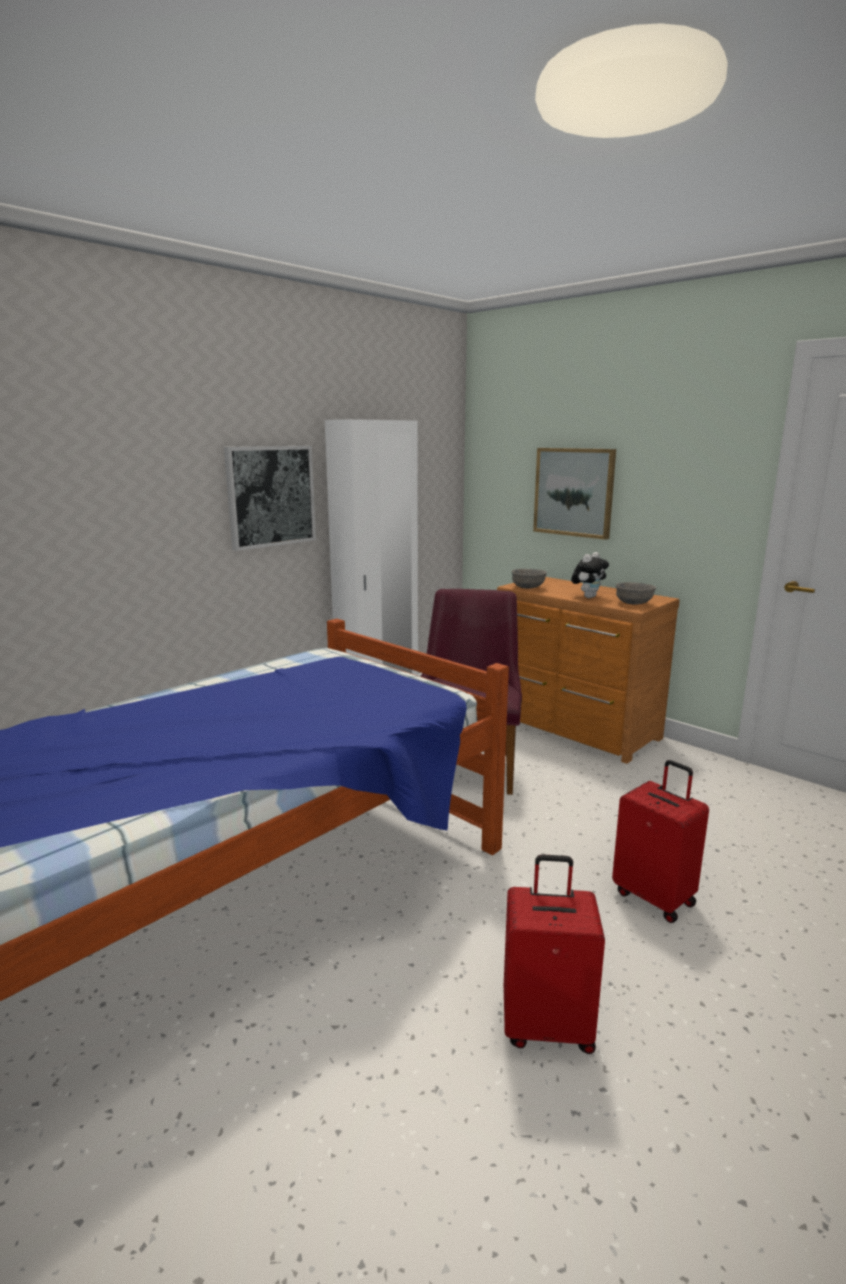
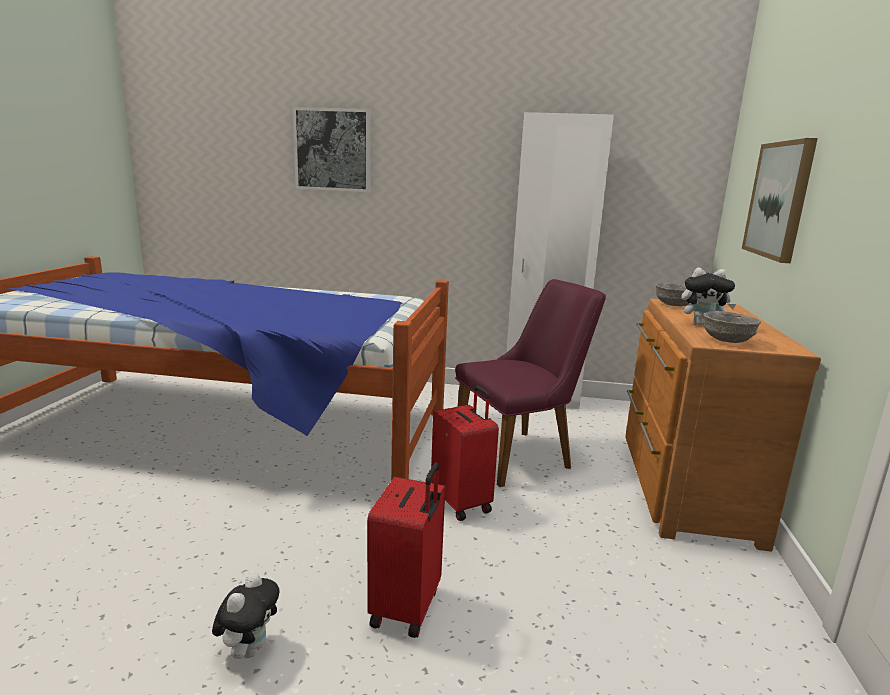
camera: 55 degrees right, 0 degrees up
picture [224,446,316,551] -> picture moved to [293,107,371,192]
red suitcase [504,854,605,1054] -> red suitcase moved to [431,386,499,521]
none -> plush toy [212,573,280,659]

